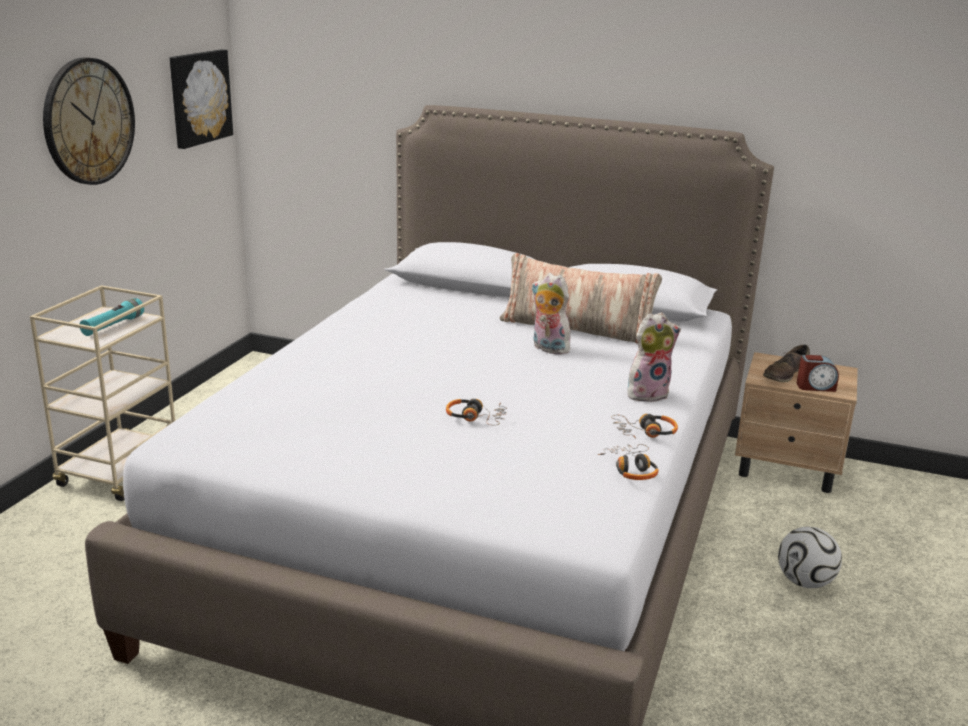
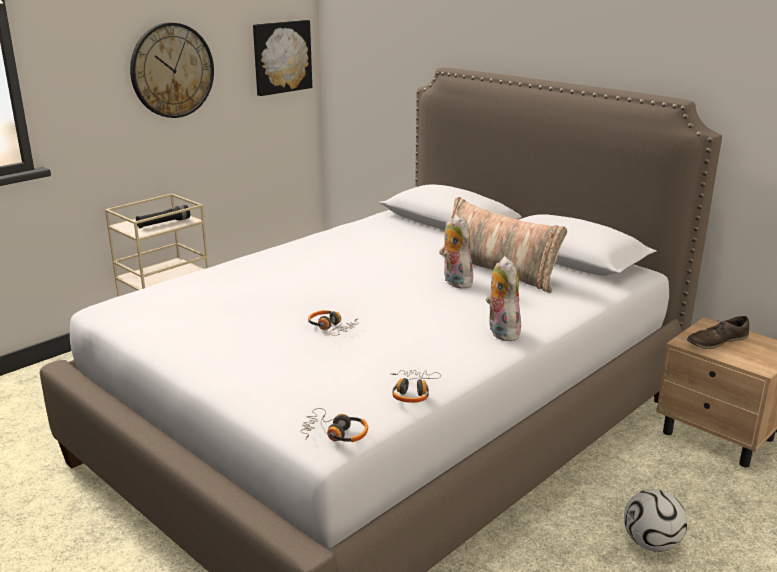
camera: 25 degrees right, 0 degrees up
turquoise flashlight [80,298,144,336] -> black flashlight [136,205,190,228]
headphones [611,414,678,439] -> headphones moved to [300,408,368,442]
plush toy [627,313,681,402] -> plush toy turned 105 degrees counterclockwise [486,256,521,341]
alarm clock [797,355,839,392] -> none

